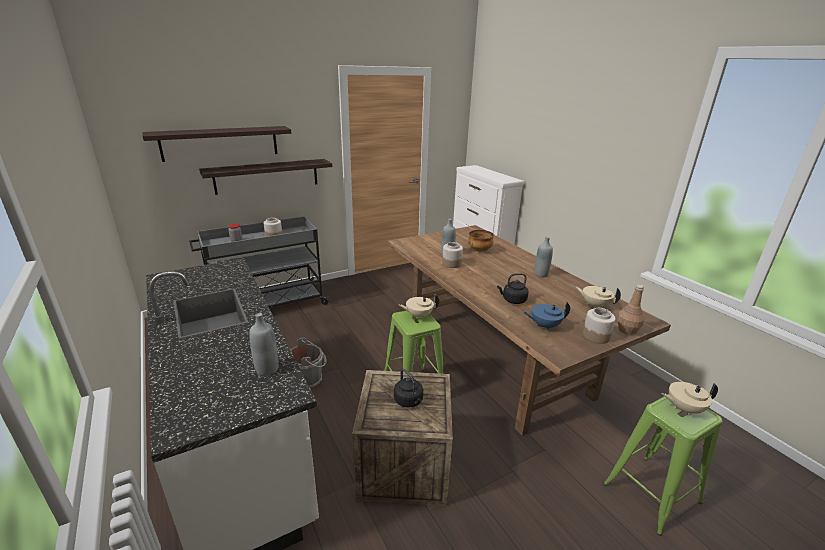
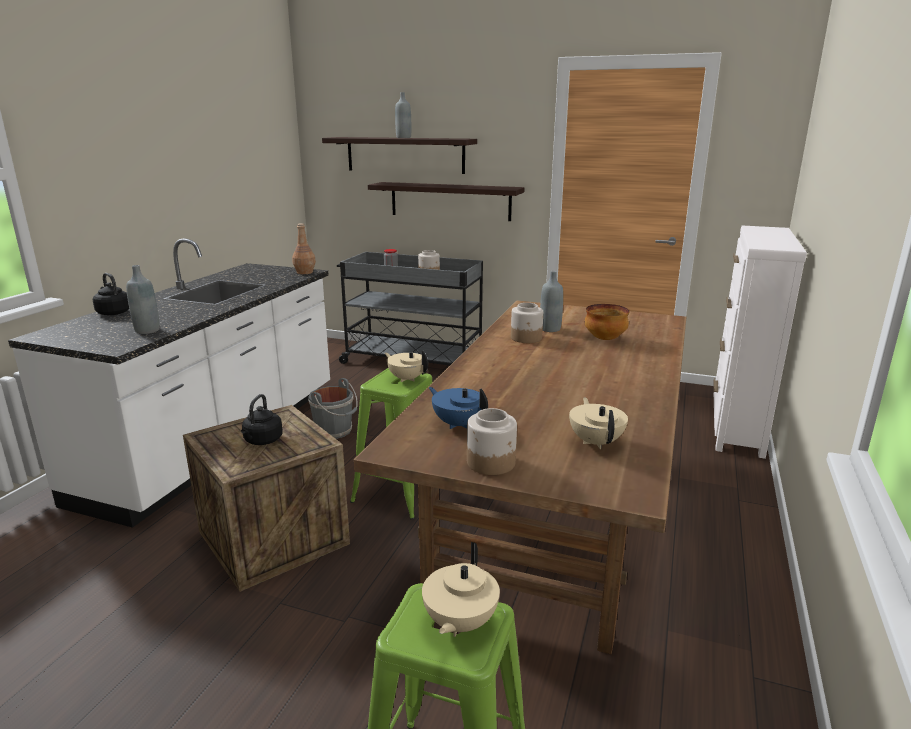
camera: 50 degrees right, 5 degrees down
black kettle [497,273,529,304] -> black kettle moved to [93,273,129,315]
grey bottle [534,237,553,277] -> grey bottle moved to [395,92,411,138]
brown bottle [617,285,644,335] -> brown bottle moved to [292,223,316,274]
beige teapot [661,382,718,415] -> beige teapot turned 120 degrees counterclockwise [422,542,500,637]

